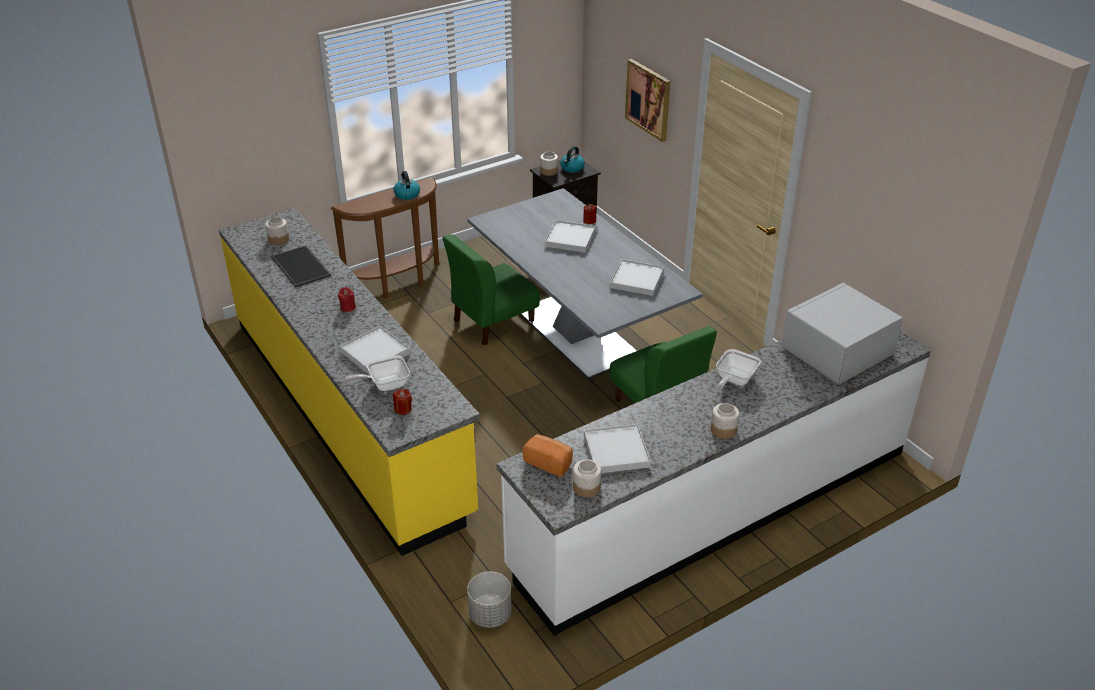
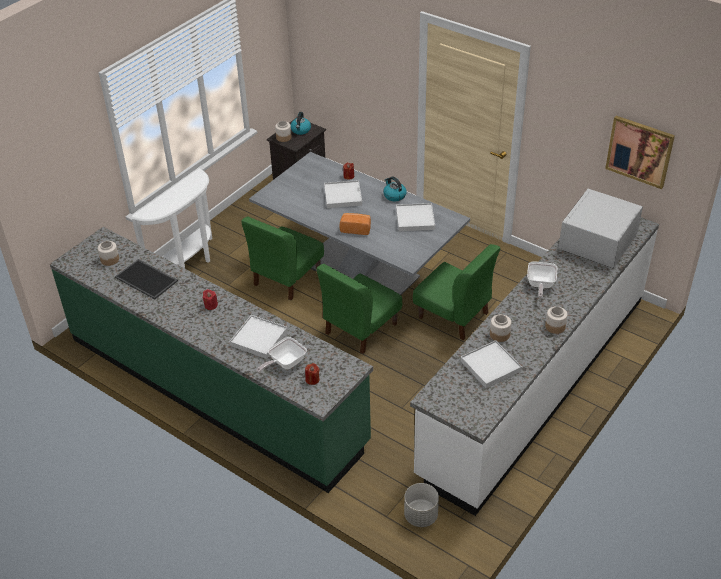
camera: 20 degrees left, 5 degrees up
yellow counter [219,208,480,556] -> green counter [50,227,373,493]
brown console table [331,177,439,299] -> white console table [130,168,212,269]
kettle [394,171,420,200] -> kettle moved to [383,176,407,201]
bread [523,434,573,477] -> bread moved to [339,213,371,235]
jar [573,459,601,498] -> jar moved to [490,314,511,342]
picture [625,59,670,142] -> picture moved to [605,116,675,189]
none -> green chair [317,264,402,354]

